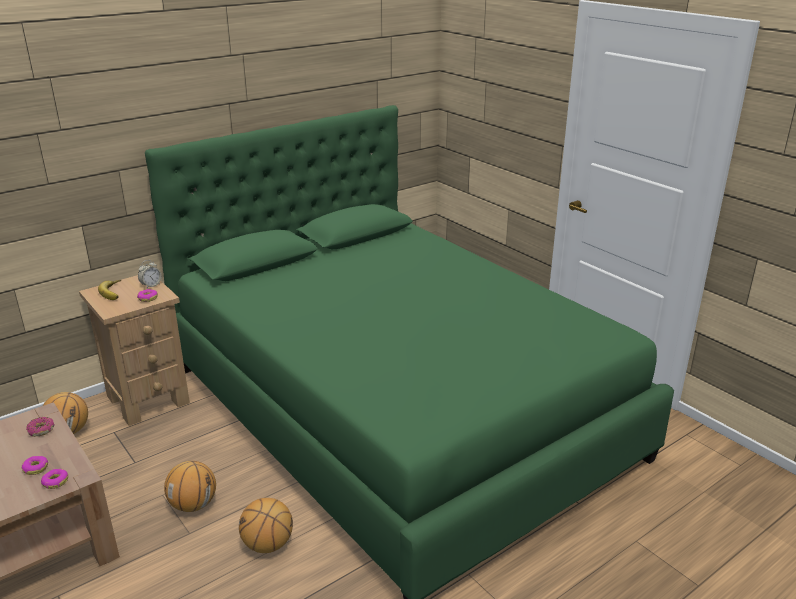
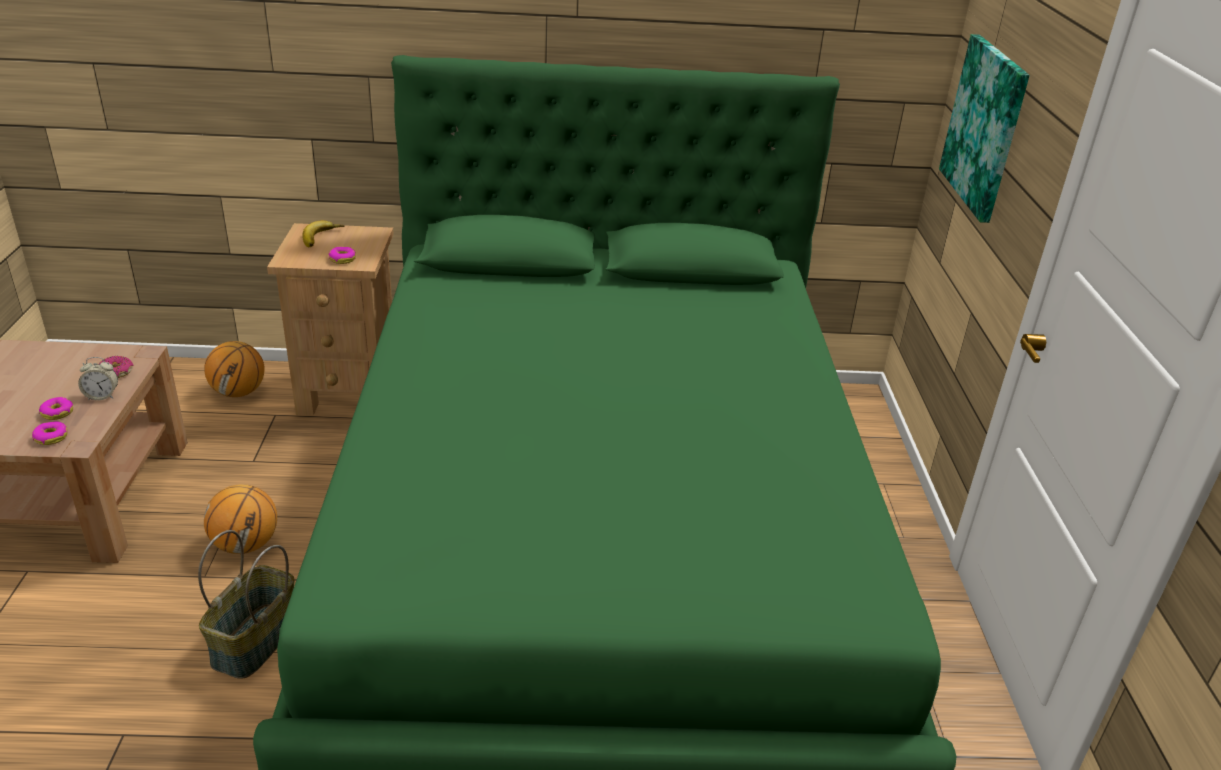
camera: 35 degrees right, 5 degrees up
alarm clock [138,260,161,288] -> alarm clock moved to [78,357,118,400]
basketball [239,498,293,553] -> basket [198,530,294,679]
none -> picture [939,34,1030,223]

